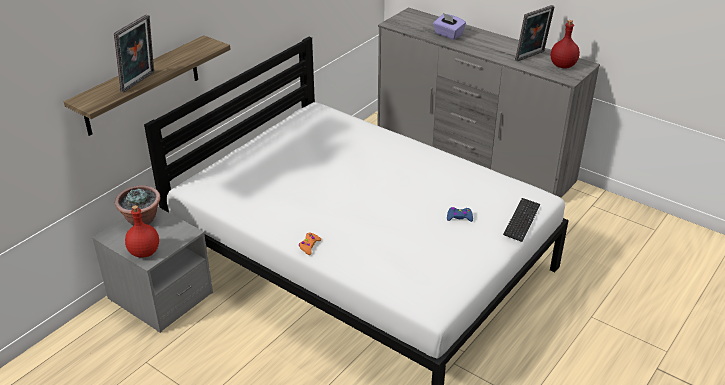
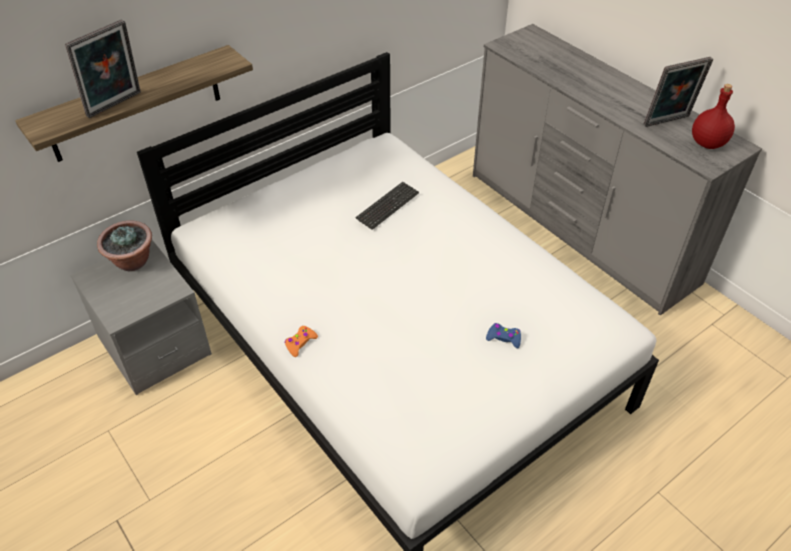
camera: 15 degrees right, 10 degrees up
red bottle [125,205,159,258] -> none
purple tissue box [433,13,466,40] -> none
keyboard [503,198,540,242] -> keyboard moved to [355,182,419,230]

